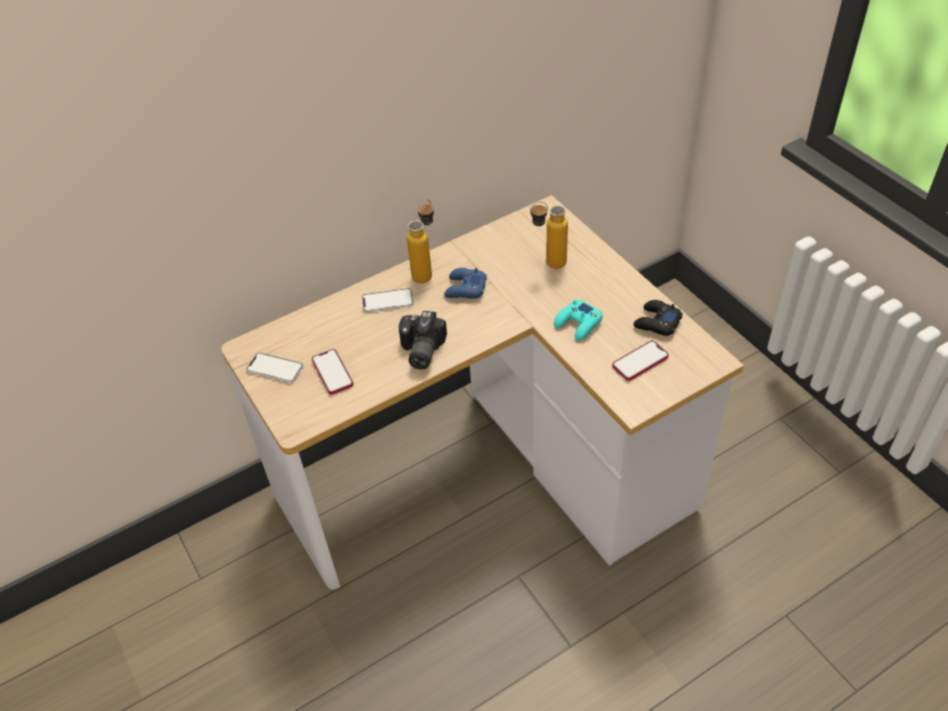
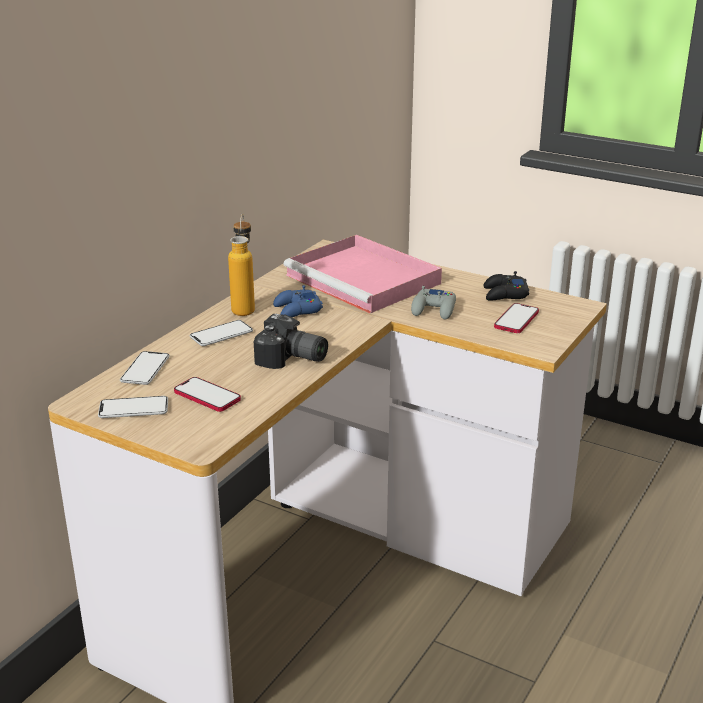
camera: 30 degrees left, 20 degrees down
camera [399,311,447,370] -> camera turned 45 degrees counterclockwise [254,313,328,369]
bottle [530,202,568,269] -> pink tray [283,235,442,313]
turquoise game controller [554,299,603,341] -> grey game controller [411,286,456,319]
none -> phone [120,351,170,385]

